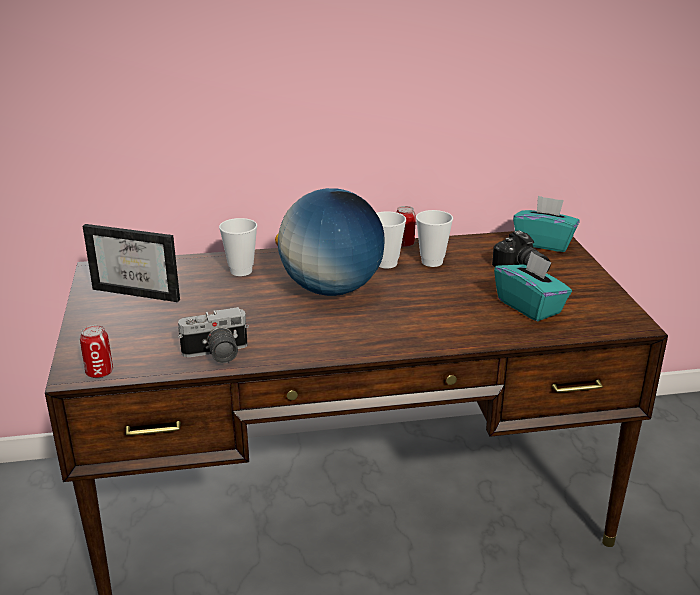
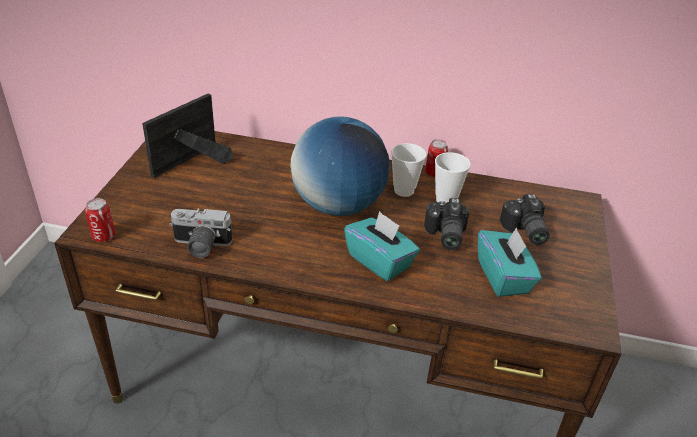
camera: 20 degrees right, 10 degrees up
picture frame [83,224,180,302] -> picture frame turned 90 degrees clockwise [142,93,233,178]
cup [219,218,257,276] -> none
turquoise tissue box [513,196,580,252] -> turquoise tissue box moved to [344,211,420,281]
none -> camera [424,198,469,250]

